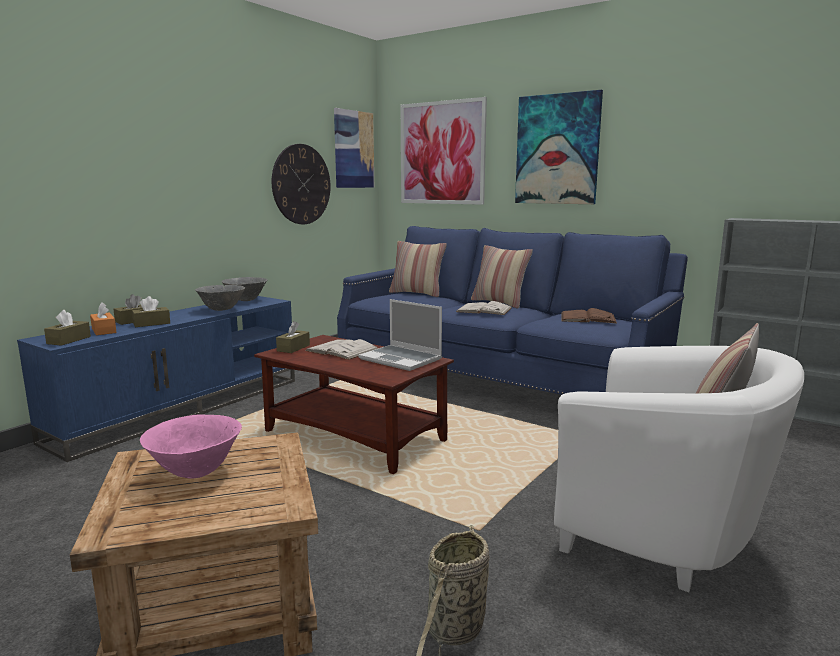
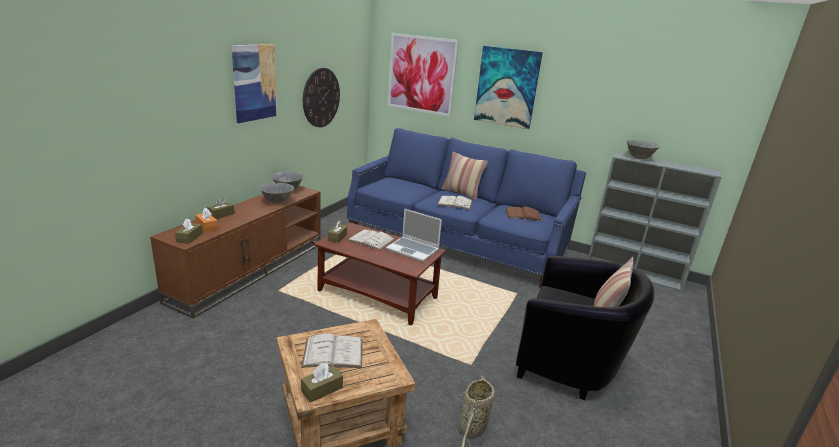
camera: 10 degrees left, 10 degrees up
blue tv stand [17,296,295,462] -> brown tv stand [150,186,321,319]
brown tissue box [132,296,170,327] -> brown tissue box moved to [301,363,343,403]
pink bowl [140,414,242,479] -> white book [301,333,363,368]
picture [334,108,374,188] -> picture moved to [231,44,277,123]
pillow [389,241,447,297] -> none
white armchair [554,346,804,592] -> black armchair [516,256,654,400]
none -> grey bowl [626,140,660,159]

